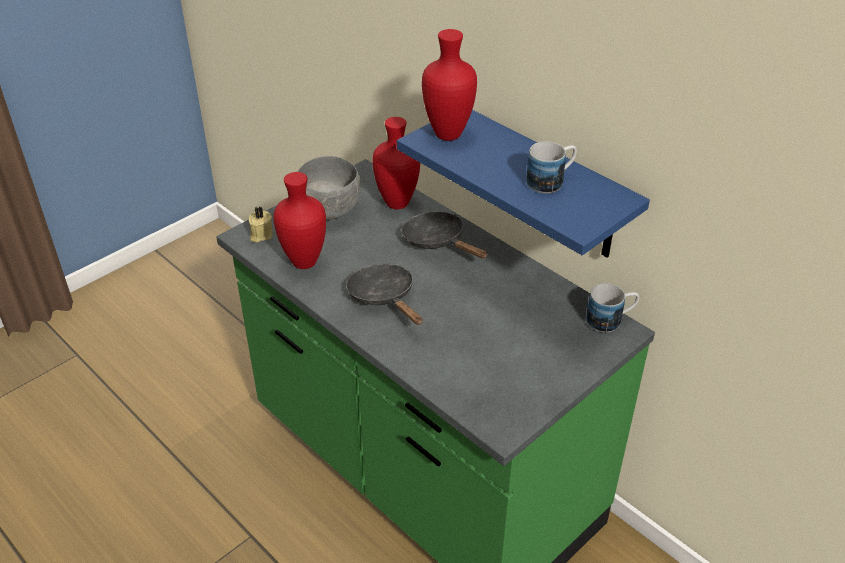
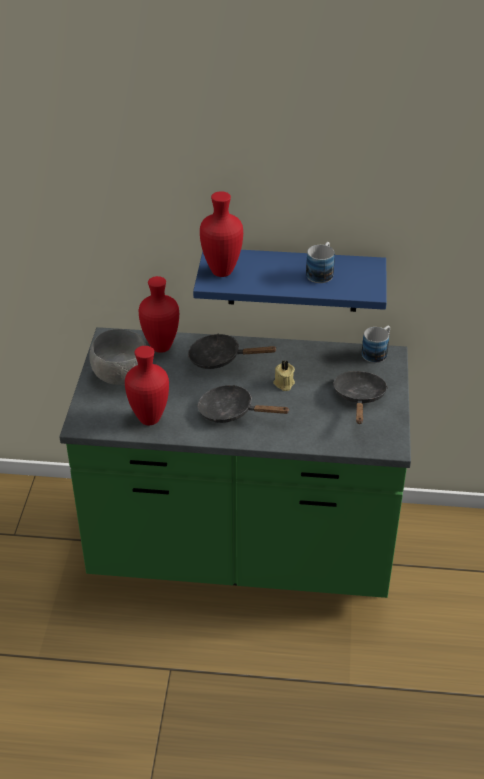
camera: 40 degrees left, 0 degrees up
beige candle [249,207,273,243] -> beige candle moved to [273,361,295,391]
none -> black frying pan [333,371,388,424]

